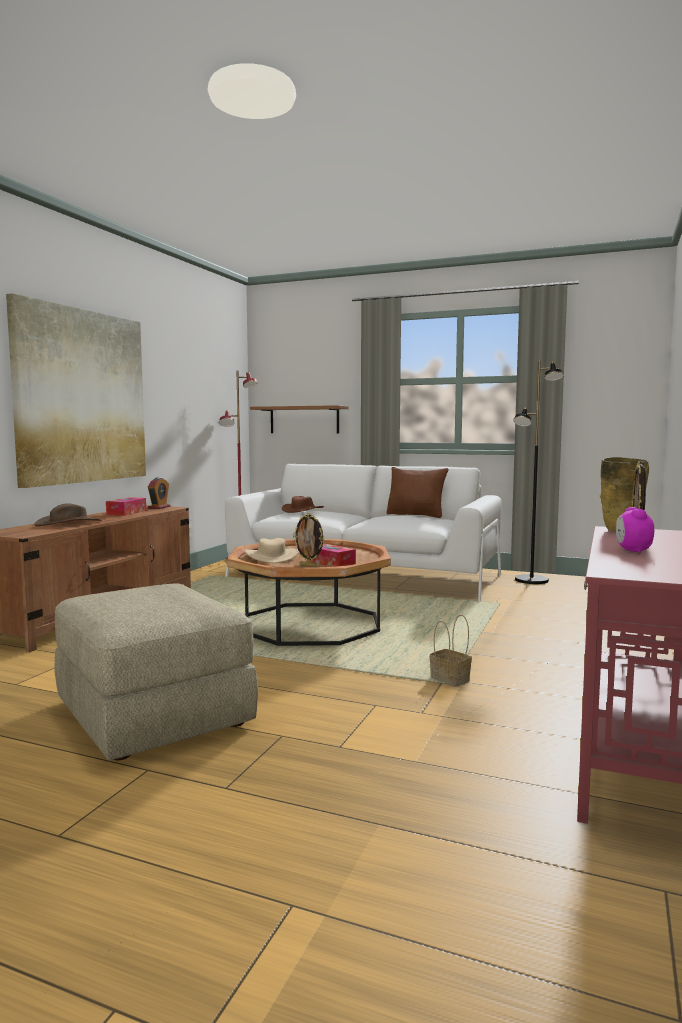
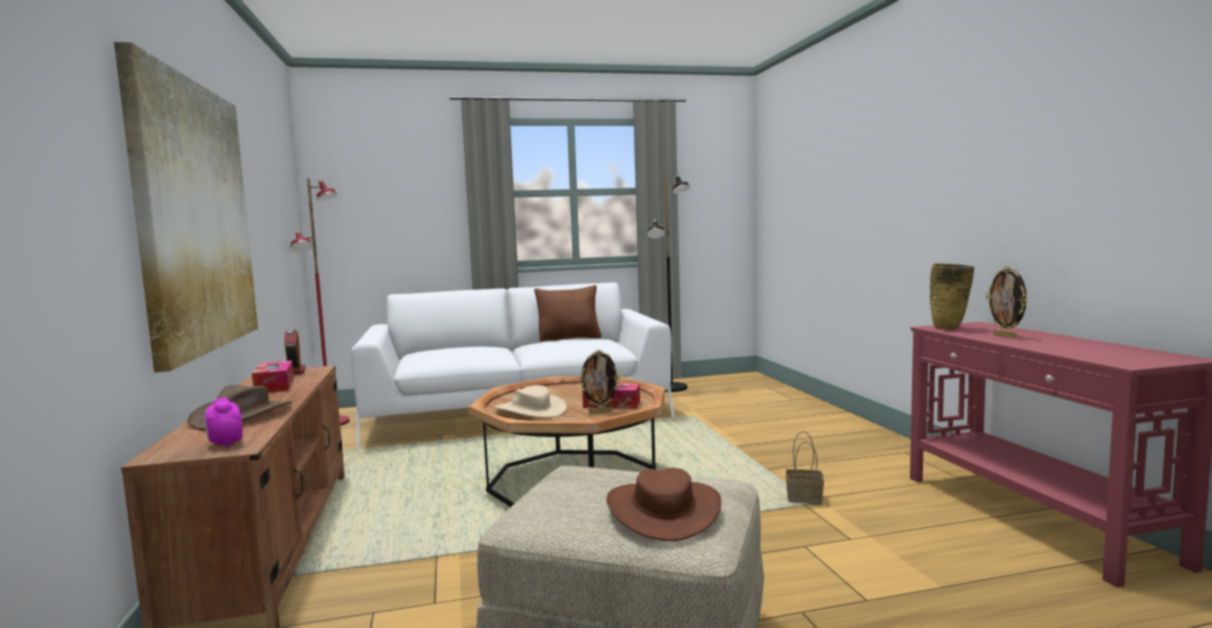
camera: 35 degrees left, 0 degrees up
shelf [250,405,348,433] -> none
brown hat [282,496,324,513] -> brown hat moved to [606,468,721,541]
alarm clock [616,507,654,553] -> alarm clock moved to [205,398,243,447]

